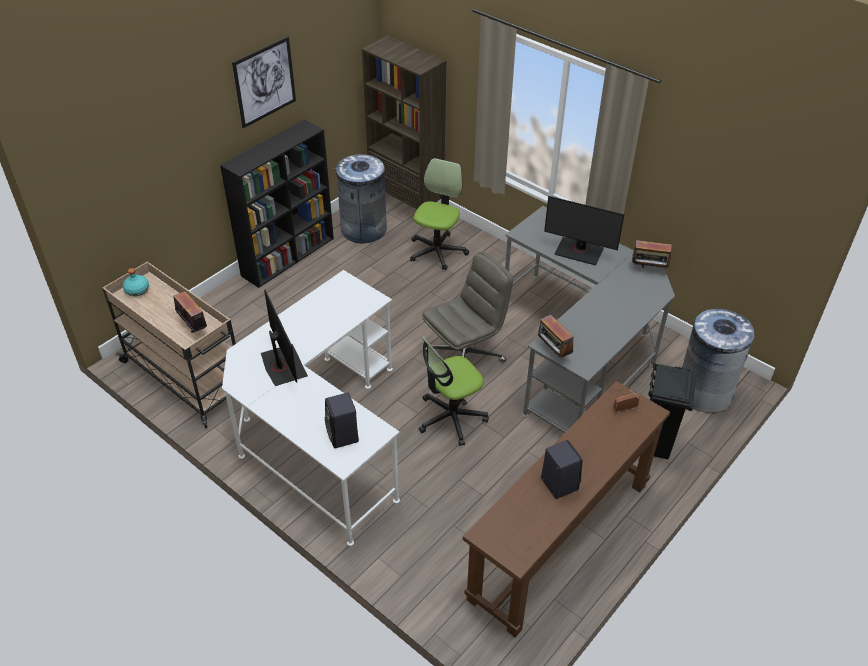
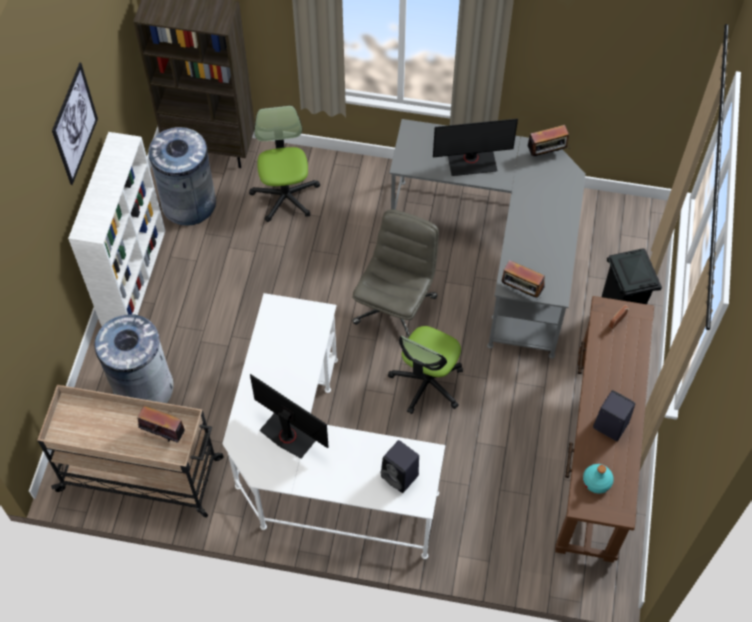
camera: 30 degrees left, 15 degrees up
turquoise bottle [123,268,149,296] -> turquoise bottle moved to [583,464,614,494]
black bookcase [220,120,334,288] -> white bookcase [68,132,165,326]
grey trash can [682,309,754,413] -> grey trash can moved to [95,312,174,403]

